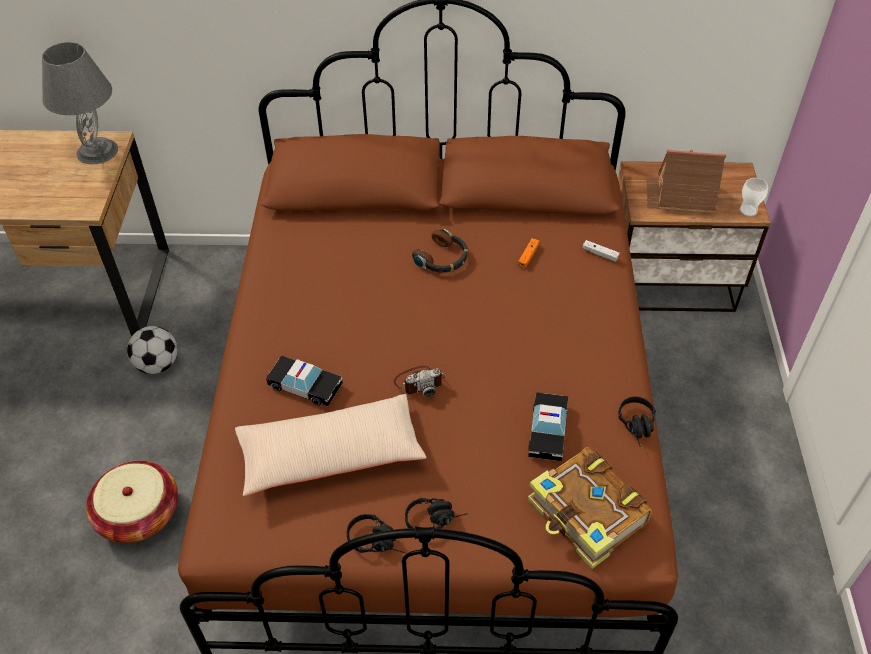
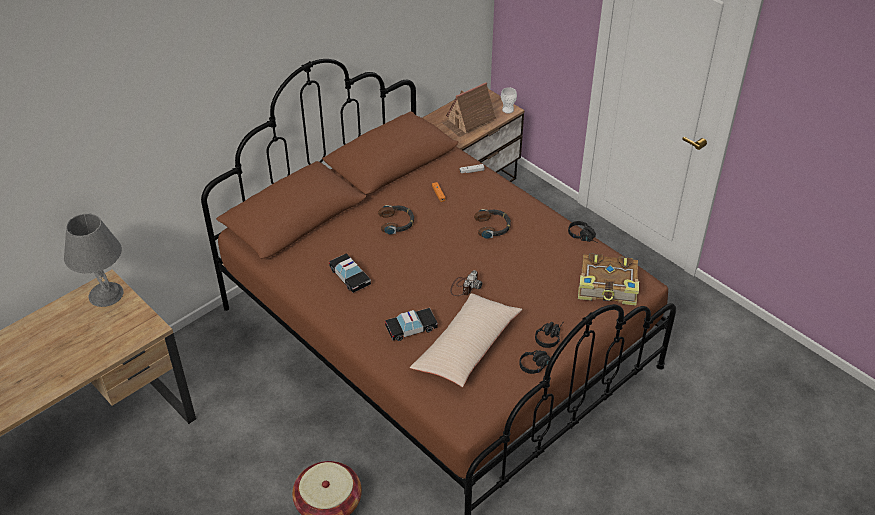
camera: 45 degrees left, 5 degrees down
football [127,326,177,374] -> none
toy car [528,392,568,461] -> toy car moved to [329,253,371,293]
none -> headphones [474,209,511,239]

